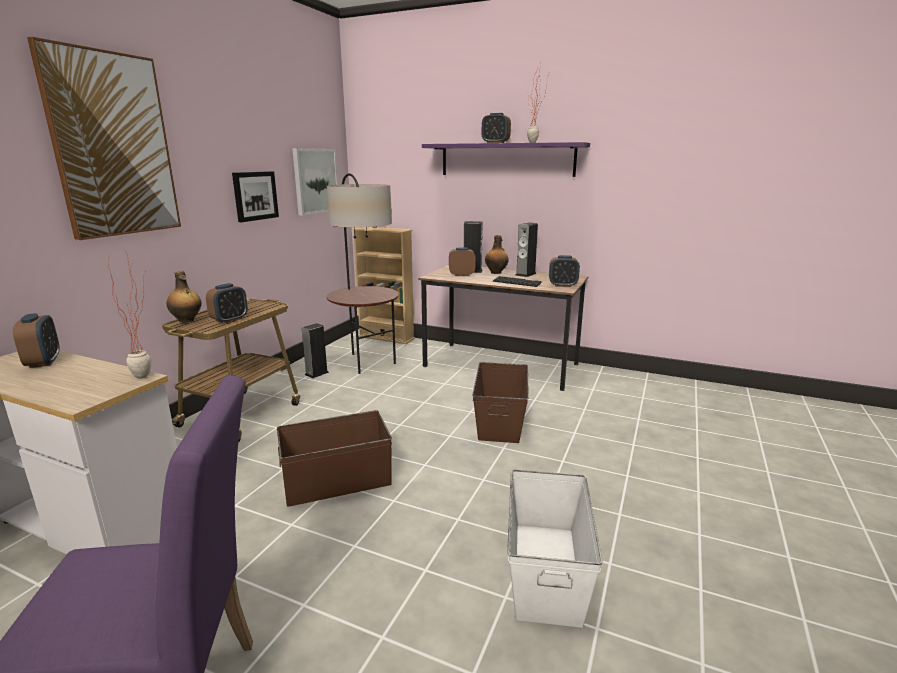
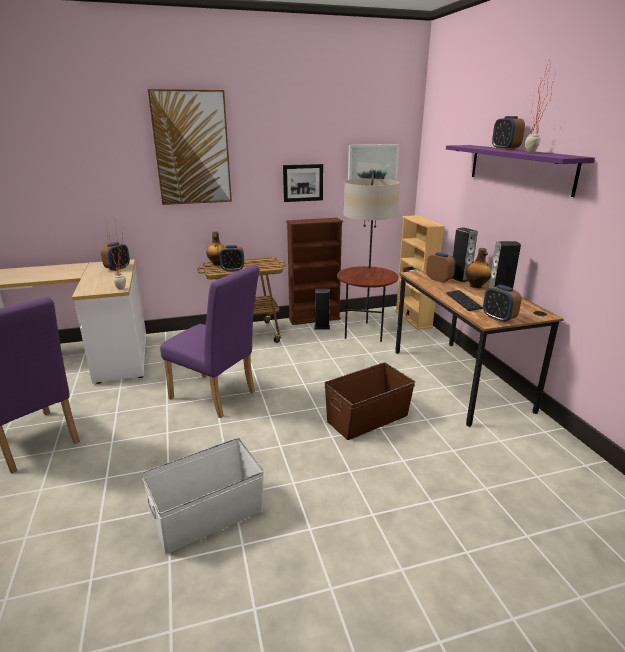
camera: 50 degrees right, 5 degrees up
brown storage box [277,410,392,507] -> purple chair [160,265,260,418]
none -> brown bookcase [286,218,343,325]

